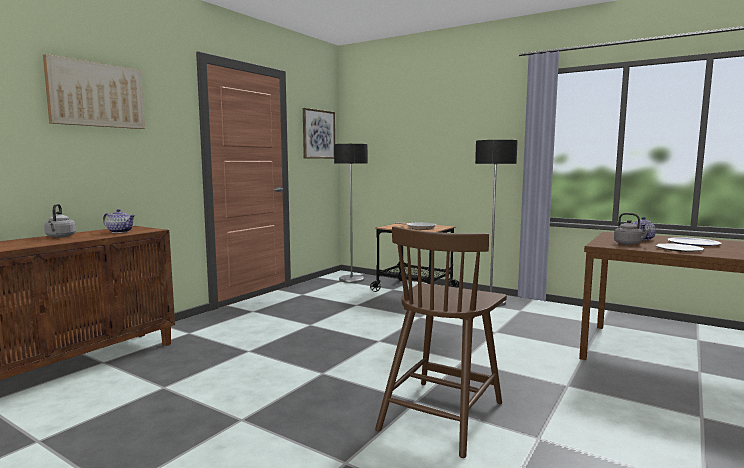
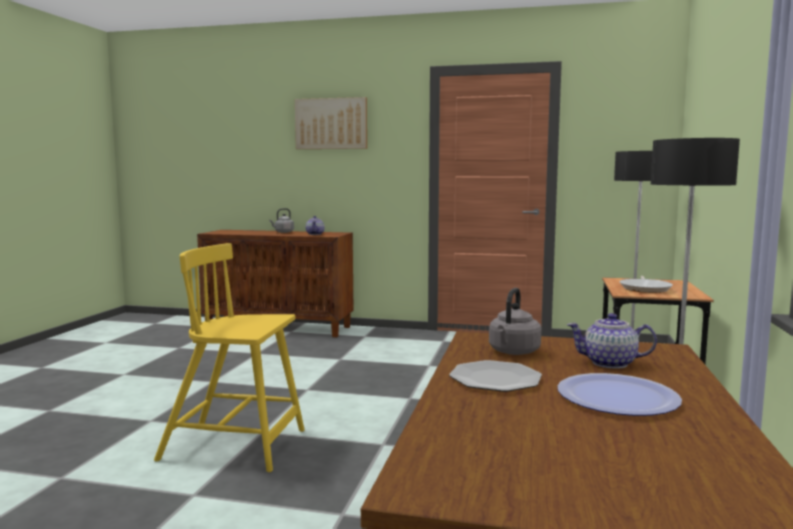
camera: 70 degrees right, 0 degrees up
picture [303,108,335,159] -> none
brown chair [375,226,507,458] -> yellow chair [154,243,305,472]

